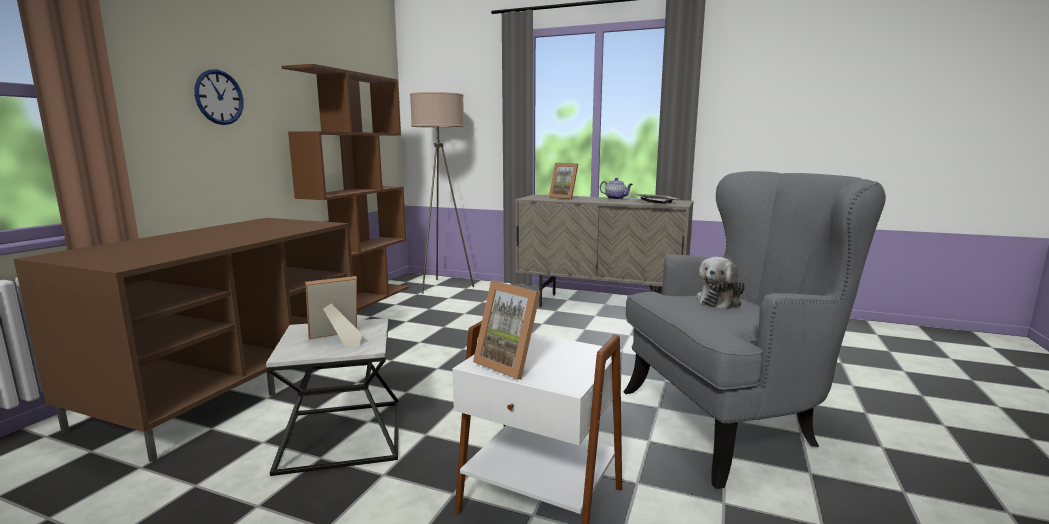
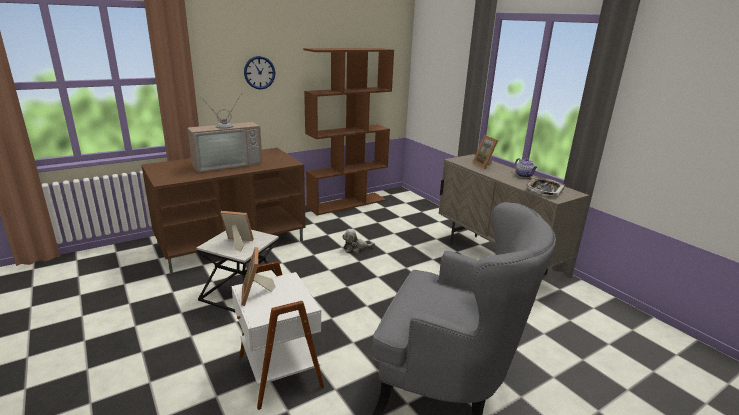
camera: 35 degrees right, 10 degrees up
beige floor lamp [410,92,474,294] -> none
plush toy [696,257,745,310] -> plush toy moved to [342,229,375,254]
none -> television [187,92,262,172]

